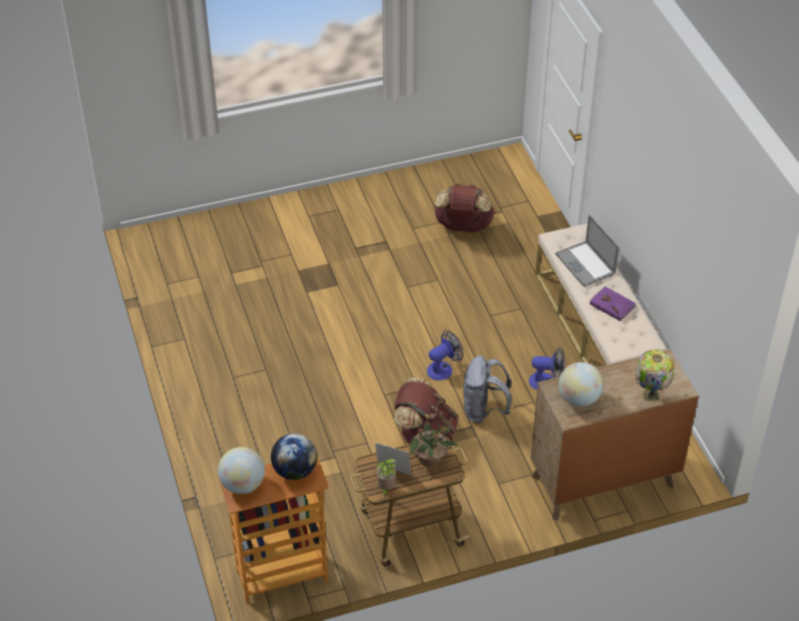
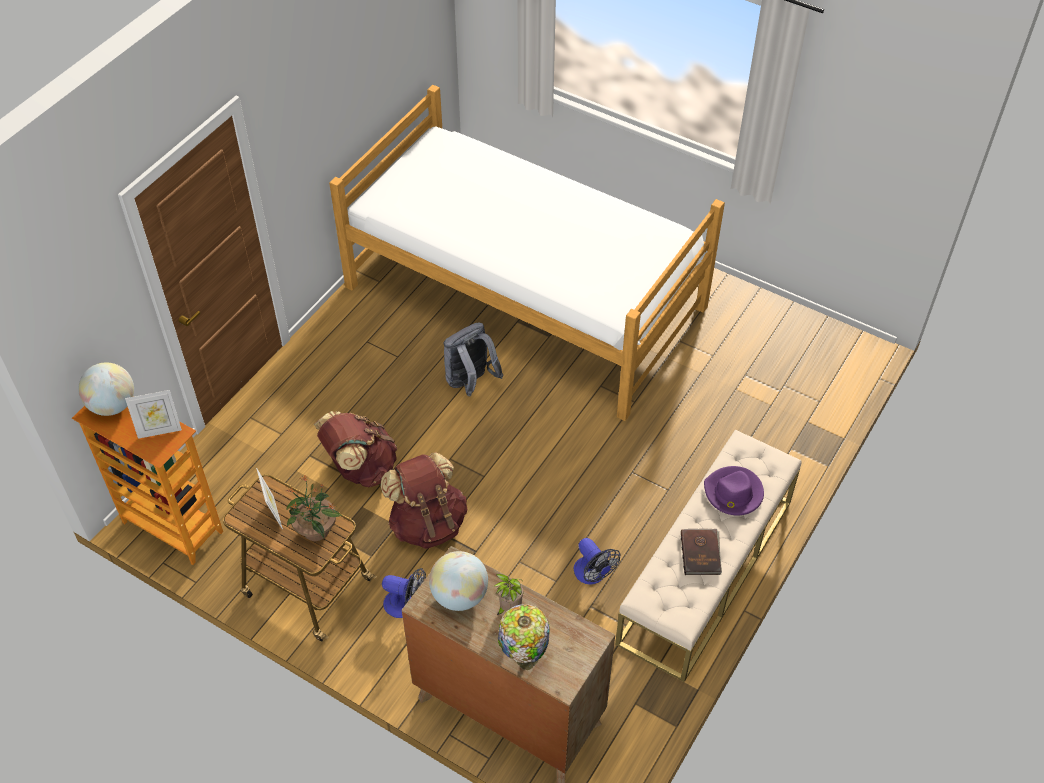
camera: 50 degrees right, 5 degrees up
globe [271,433,317,480] -> picture frame [125,390,182,439]
potted plant [376,458,397,498] -> potted plant moved to [494,574,523,615]
fan [427,330,463,380] -> fan moved to [382,568,426,618]
brown backpack [434,184,495,232] -> brown backpack moved to [314,411,397,487]
grey backpack [463,356,512,423] -> grey backpack moved to [443,323,504,396]
laptop [555,215,619,287] -> purple hat [704,466,764,515]
purple book [590,286,636,321] -> brown book [681,529,722,575]
none -> bed [329,85,725,421]

